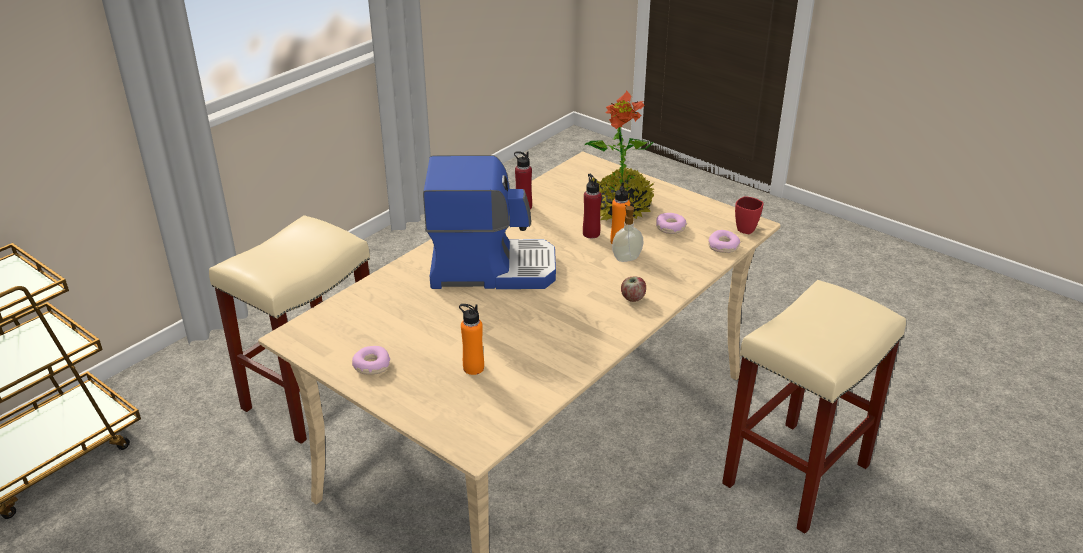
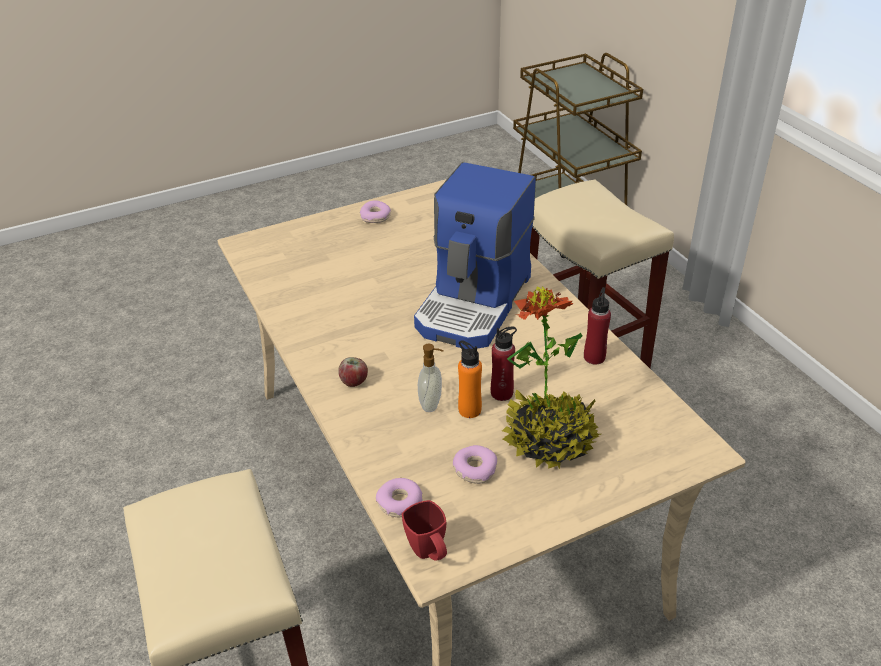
camera: 115 degrees right, 5 degrees up
orange bottle [459,304,484,375] -> none

